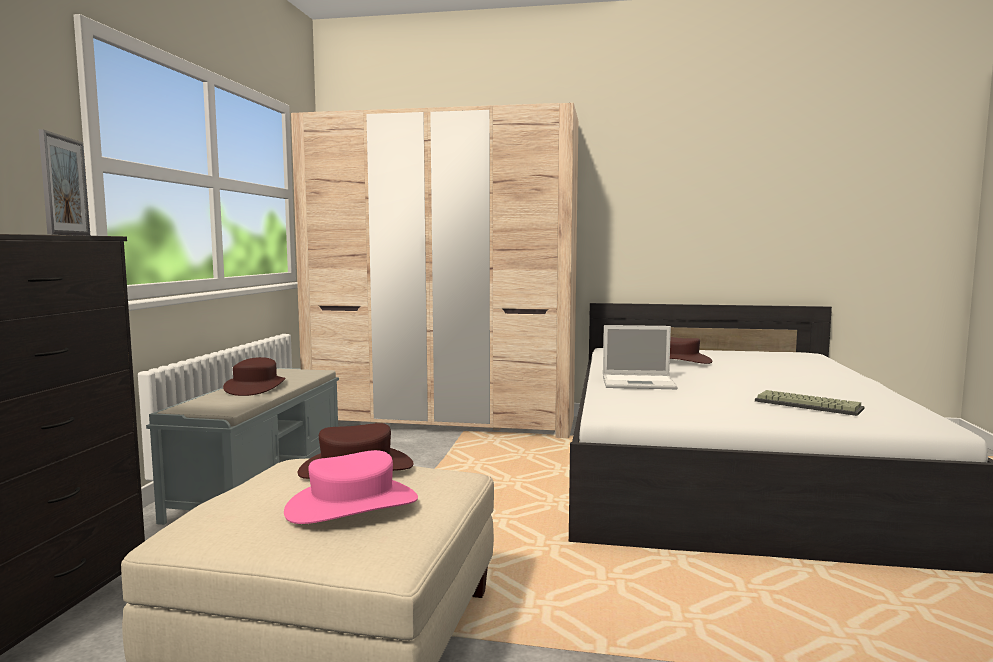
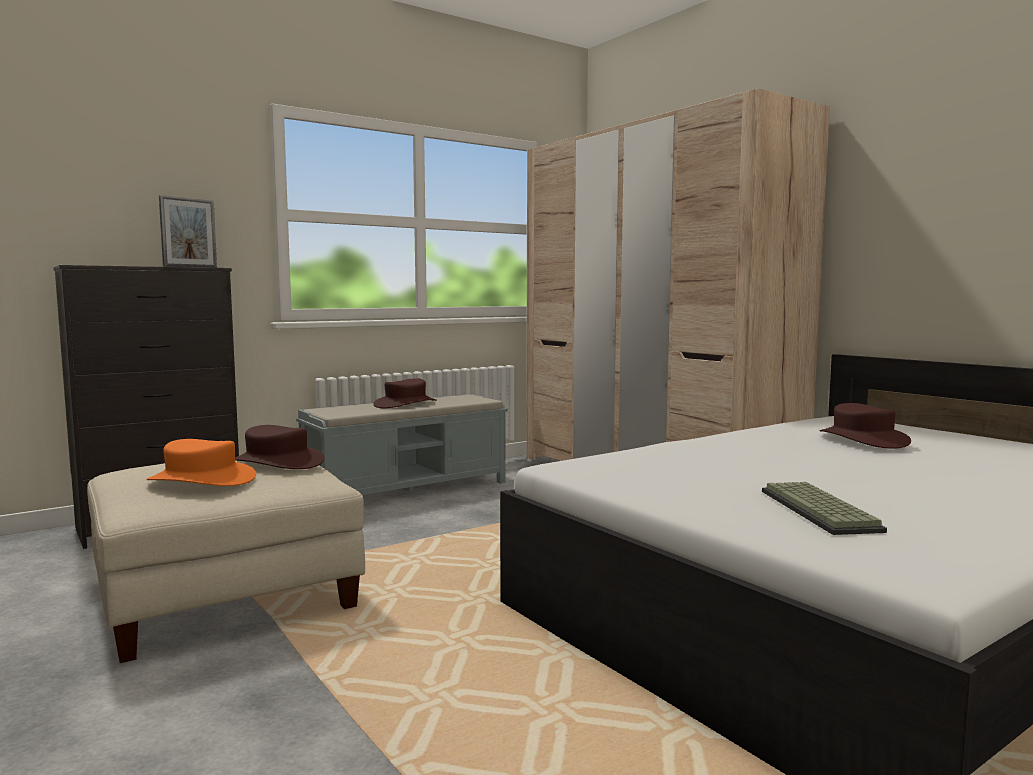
camera: 45 degrees right, 0 degrees up
pink hat [284,450,418,524] -> orange hat [147,439,256,486]
laptop [603,325,678,389] -> none

